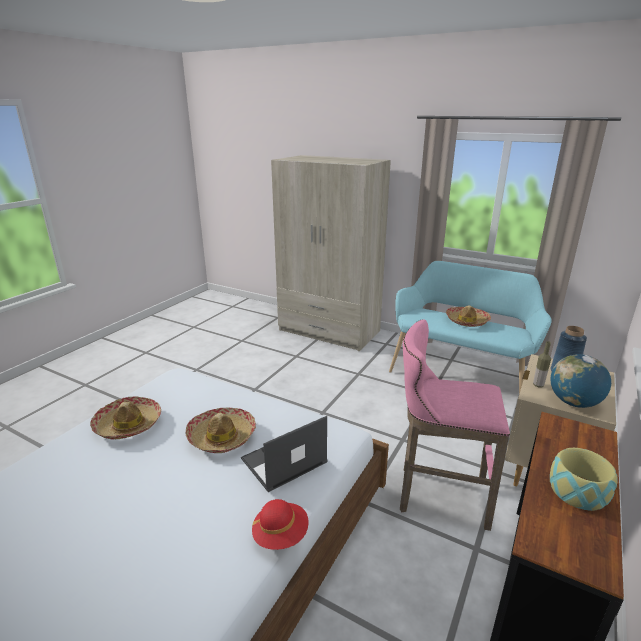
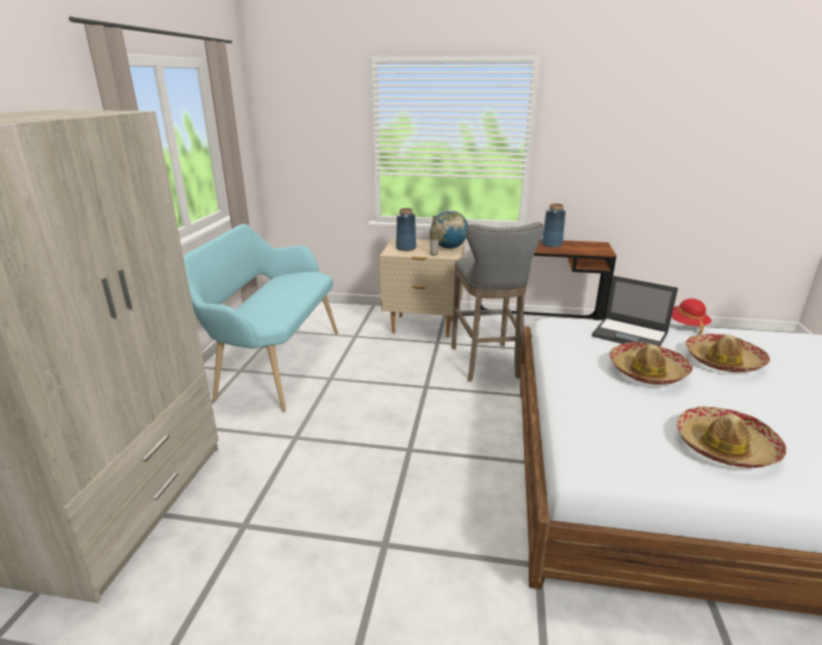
camera: 110 degrees left, 0 degrees up
pink stool [400,319,510,531] -> grey stool [452,222,543,382]
hat [446,305,491,327] -> hat moved to [686,334,770,372]
bowl [550,448,617,511] -> blue vase [541,203,566,248]

